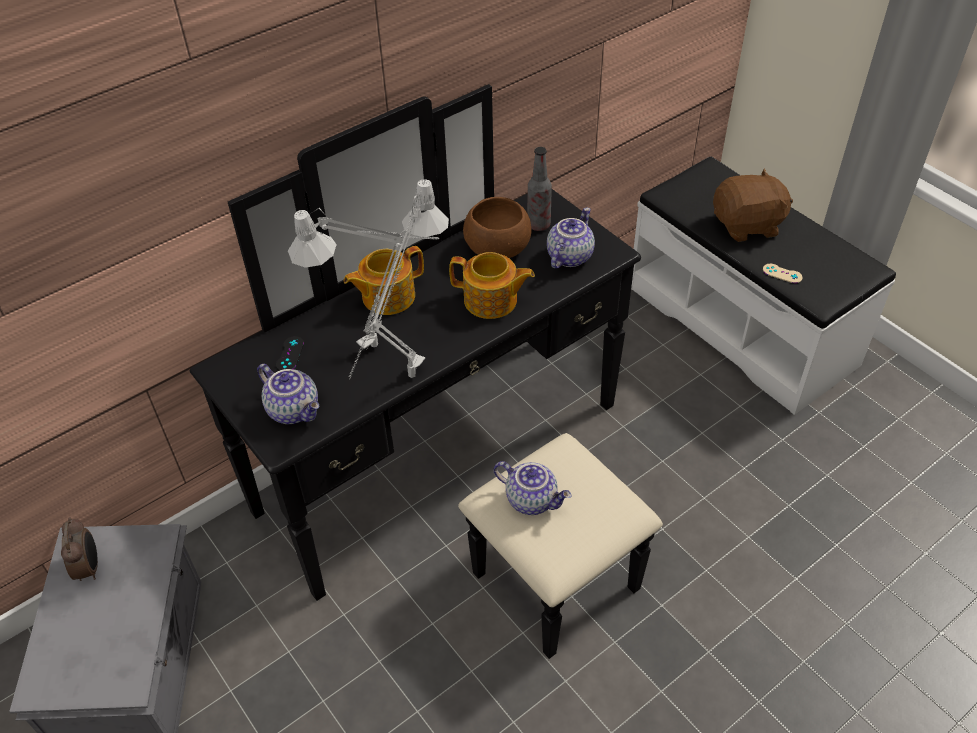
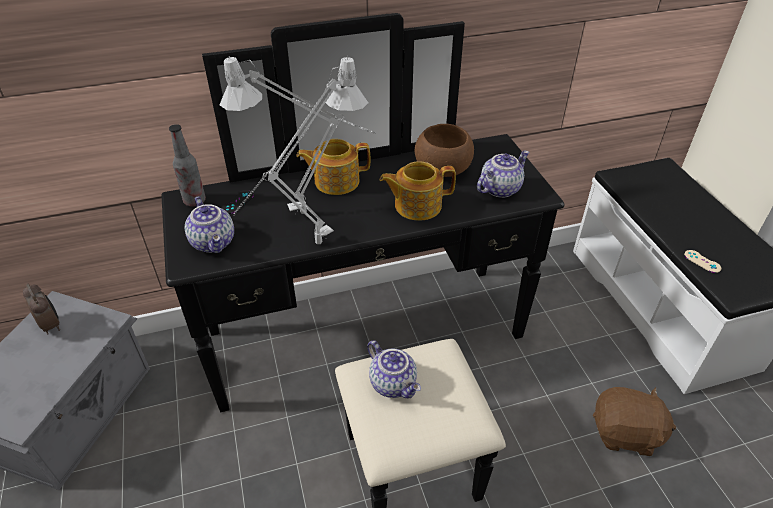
camera: 20 degrees right, 5 degrees down
alarm clock [61,517,98,581] -> alarm clock turned 45 degrees counterclockwise [23,283,60,334]
teapot [449,252,535,319] -> teapot turned 135 degrees clockwise [380,161,456,220]
bottle [527,147,552,231] -> bottle moved to [169,124,206,207]
brown plush toy [713,168,793,242] -> brown plush toy moved to [593,387,676,456]

